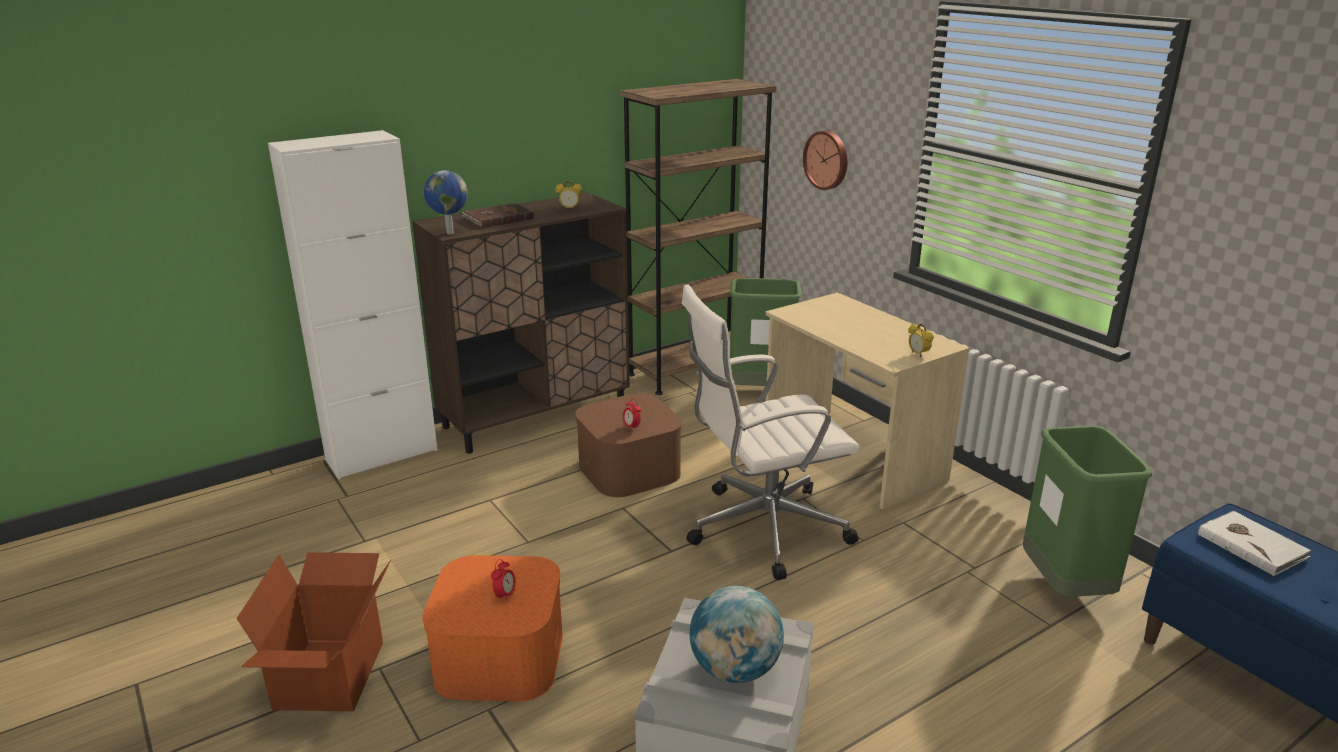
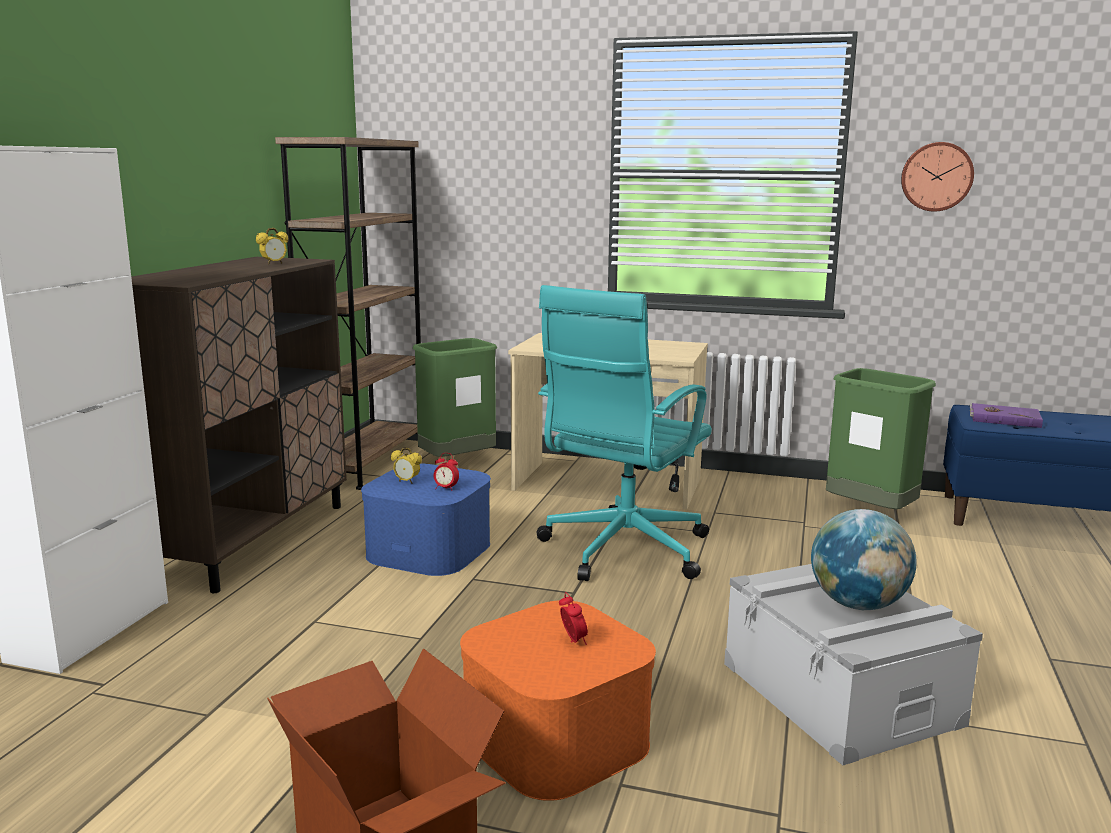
camera: 40 degrees left, 10 degrees down
globe [424,170,468,234] -> none
brown book [462,203,534,228] -> none
brown storage box [575,393,682,497] -> blue storage box [361,464,491,576]
white office chair [682,284,860,580] -> turquoise office chair [537,285,712,581]
wall clock [803,131,847,190] -> wall clock moved to [901,142,974,212]
alarm clock [908,324,934,357] -> alarm clock moved to [391,448,422,484]
white book [1198,511,1311,576] -> purple book [970,403,1043,428]

